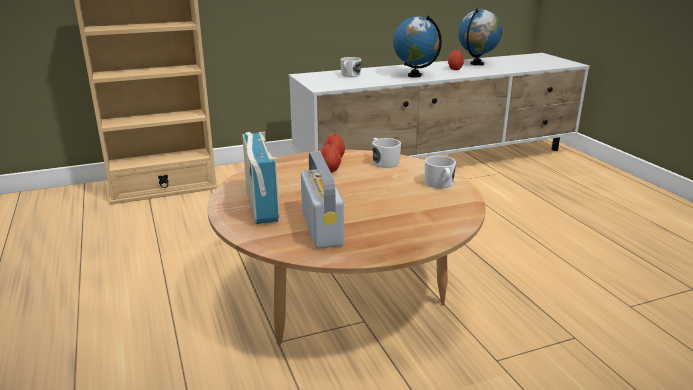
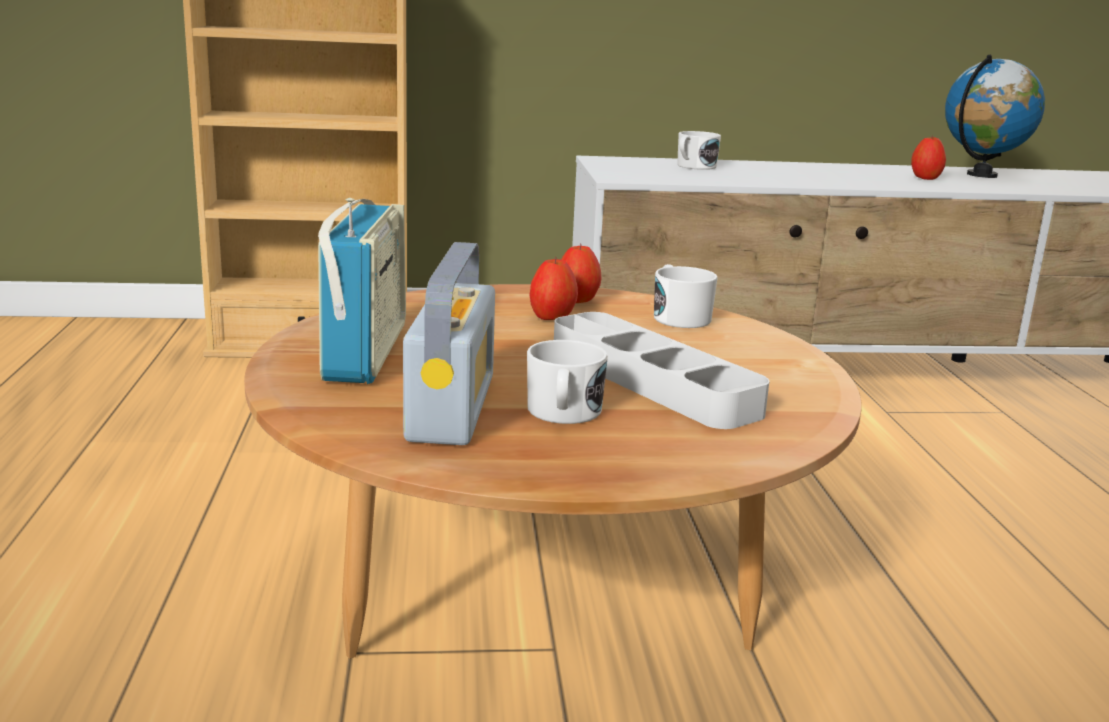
camera: 15 degrees right, 5 degrees down
globe [393,15,442,77] -> none
white mug [425,156,456,188] -> white mug moved to [527,340,608,424]
none -> grey tray [554,312,769,429]

